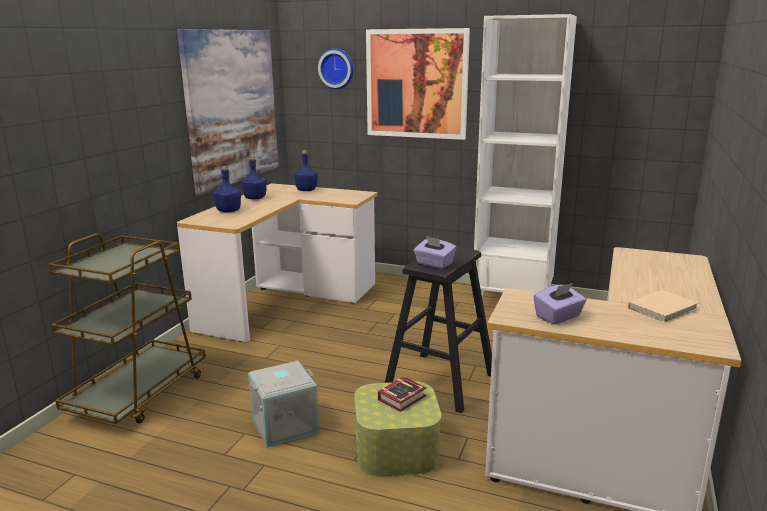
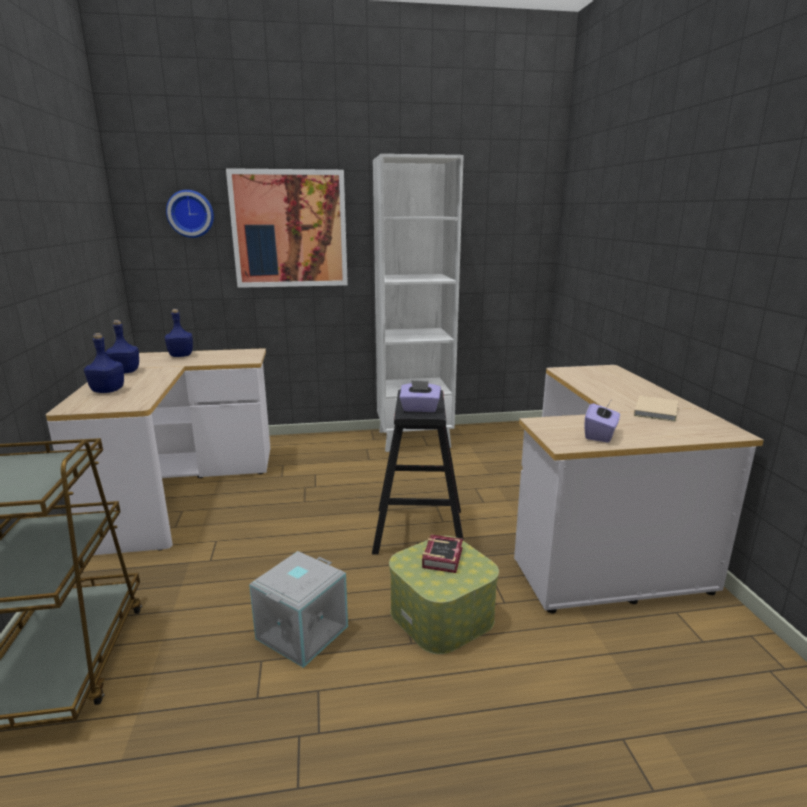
camera: 30 degrees left, 0 degrees up
picture [177,29,278,195] -> none

